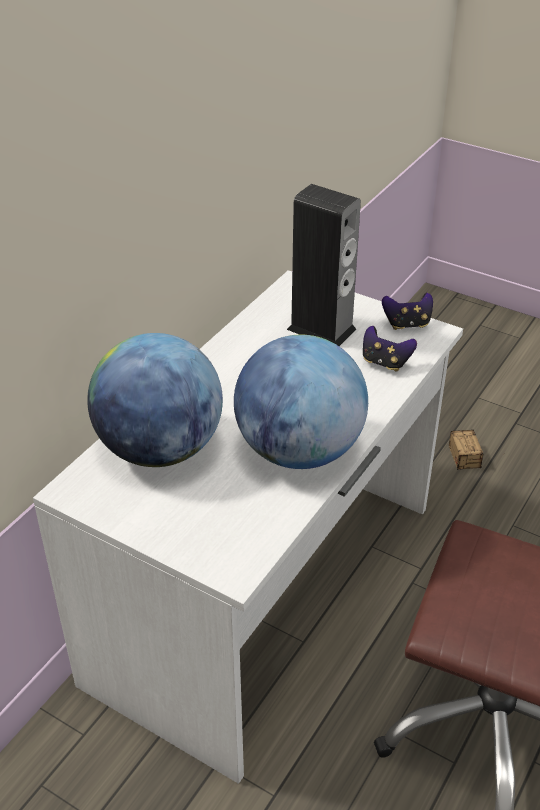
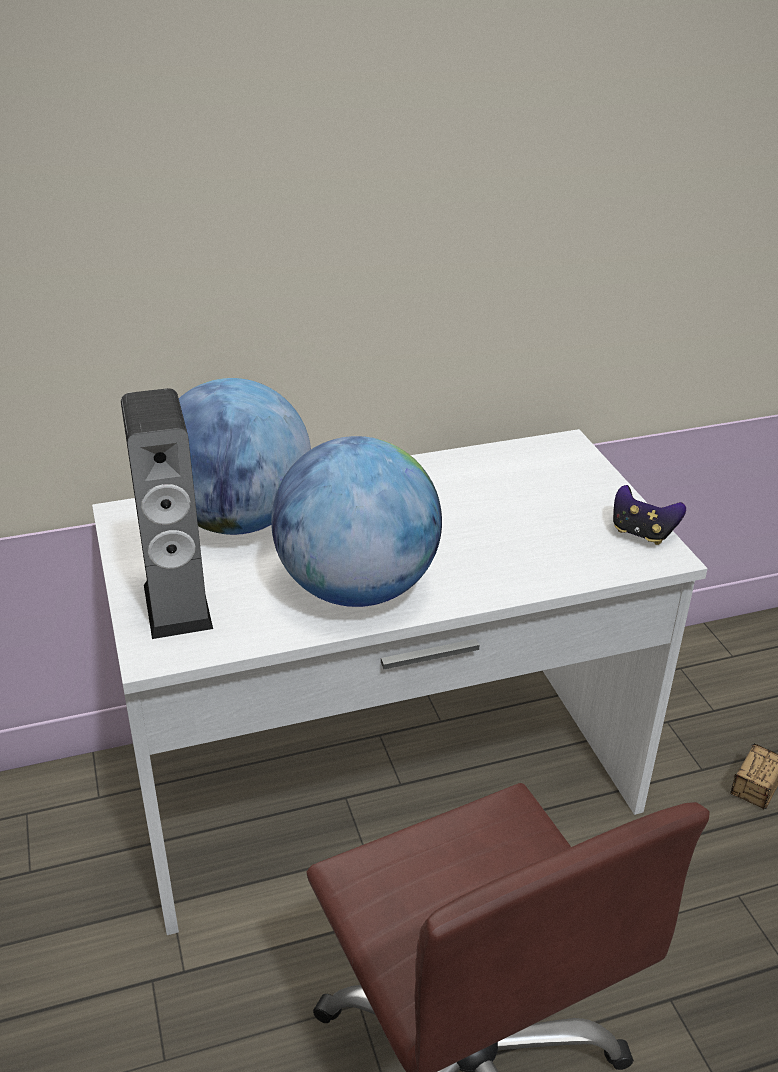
camera: 40 degrees right, 5 degrees down
speaker [287,184,361,346] -> speaker moved to [121,388,213,639]
game controller [363,326,417,372] -> none

